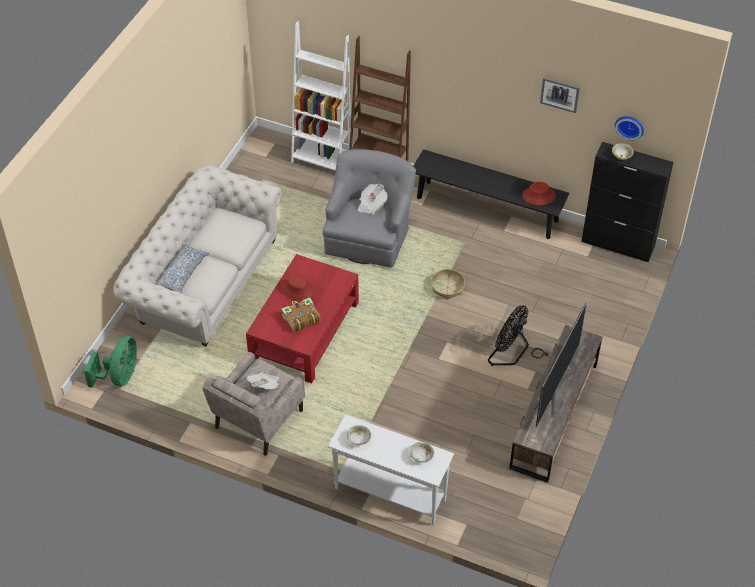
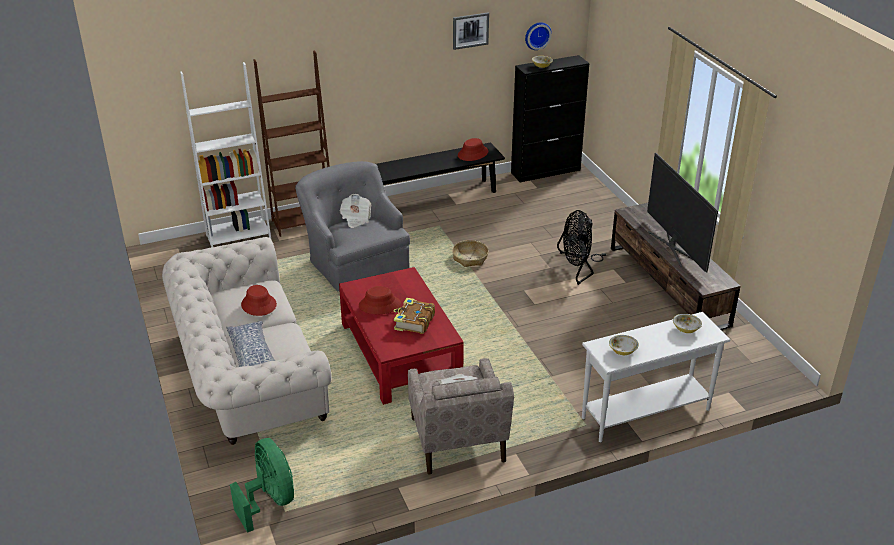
camera: 45 degrees left, 15 degrees down
none -> red hat [241,285,277,316]

